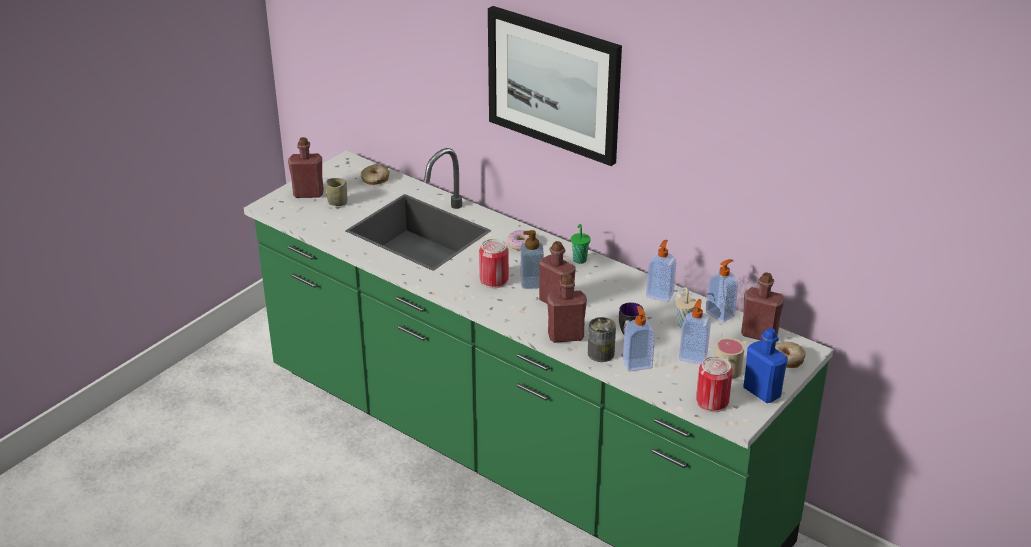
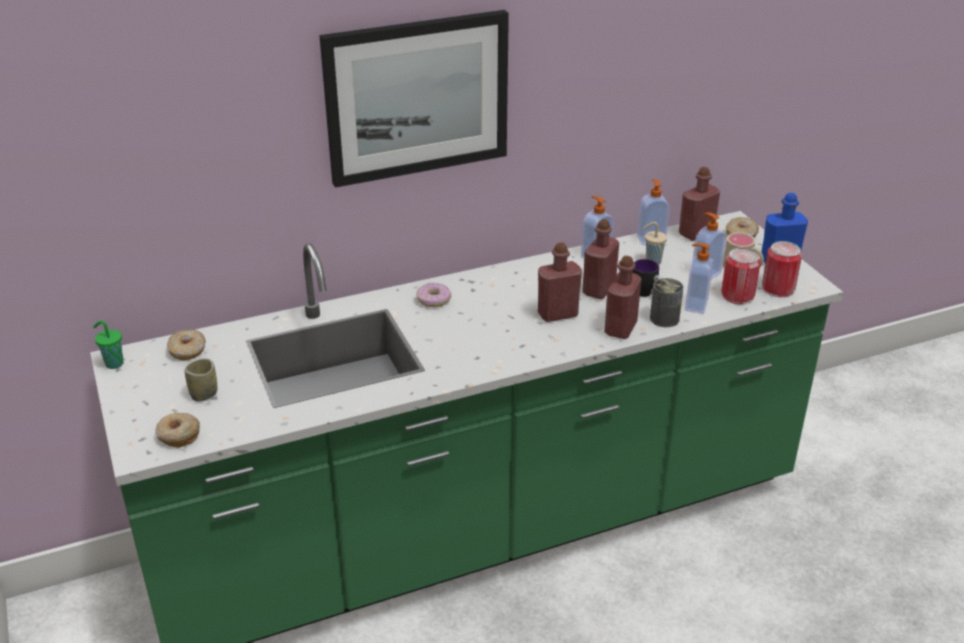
camera: 60 degrees left, 0 degrees up
red bottle [288,137,324,198] -> red bottle moved to [582,219,619,299]
can [479,239,509,288] -> can moved to [721,248,761,304]
soap dispenser [521,230,544,289] -> none
green cup [571,224,591,264] -> green cup moved to [93,320,124,369]
none -> donut [155,413,200,448]

